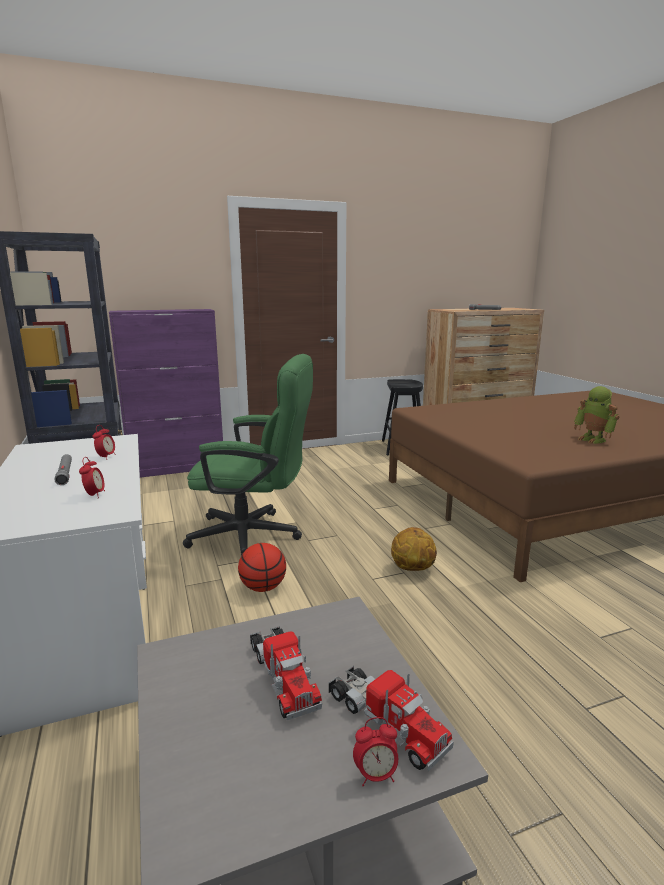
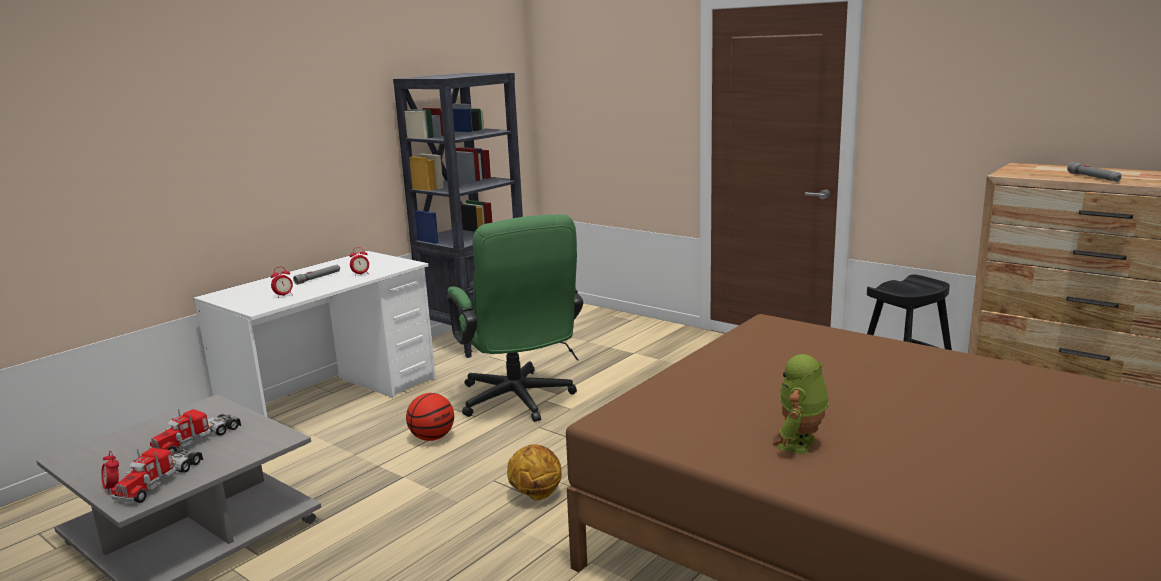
camera: 60 degrees right, 0 degrees up
purple cabinet [109,309,223,478] -> none

